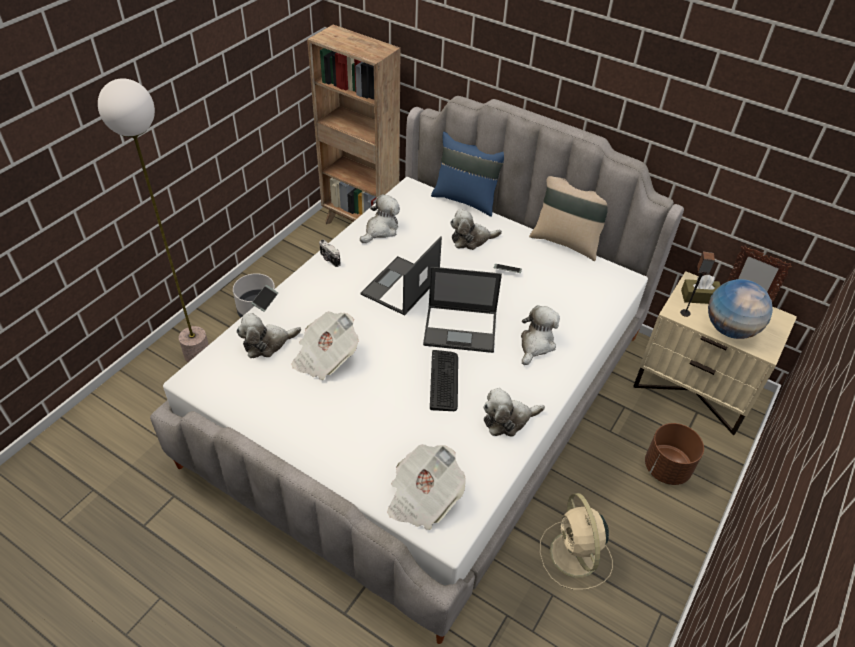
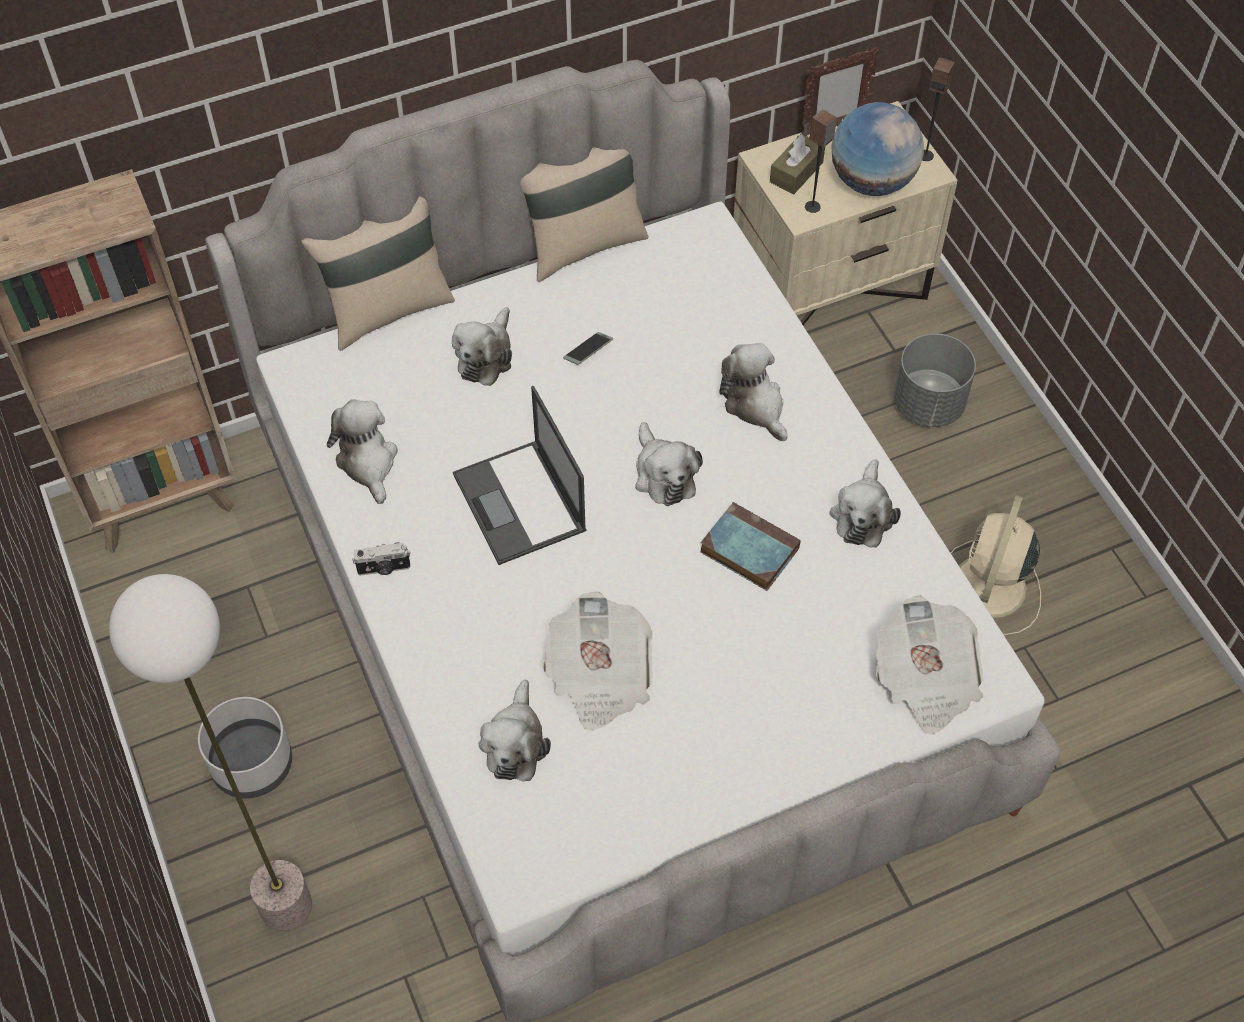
camera: 55 degrees left, 10 degrees up
phone [251,285,278,312] -> none
laptop [423,267,502,353] -> plush toy [635,422,703,506]
keyboard [430,350,458,411] -> book [700,502,801,591]
blue pillow [431,132,504,217] -> beige pillow [301,196,455,351]
beige fan [540,493,613,590] -> beige fan turned 90 degrees clockwise [951,495,1041,635]
brown planter [645,423,704,485] -> grey planter [894,334,976,427]
none -> speaker [922,57,955,161]

